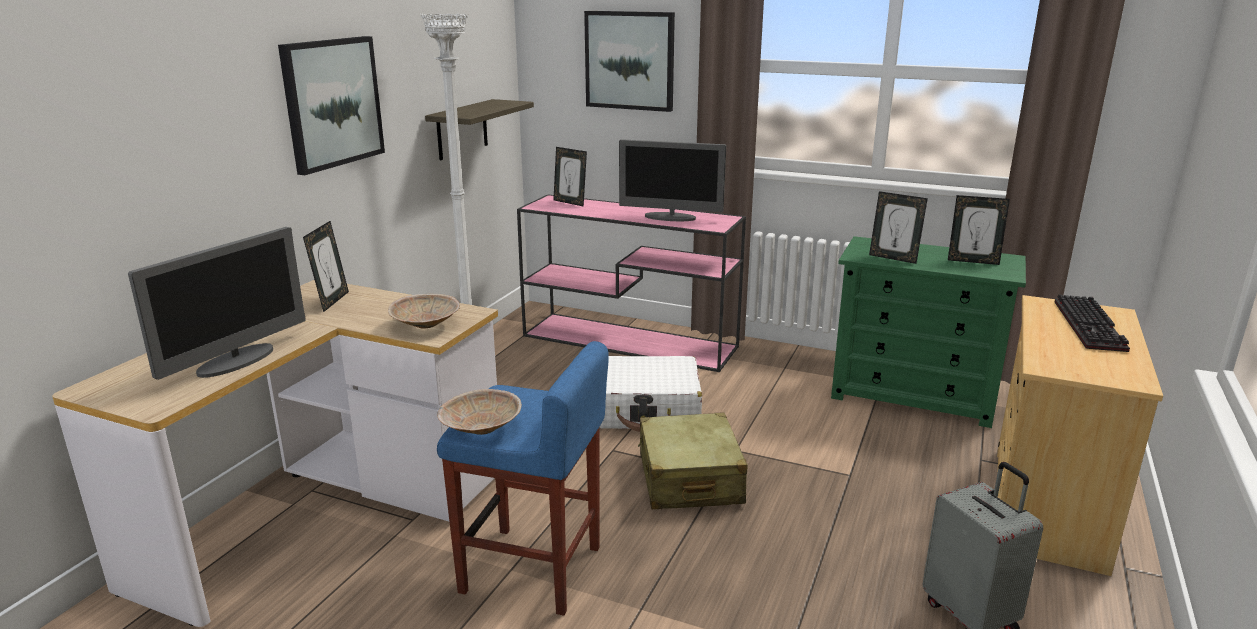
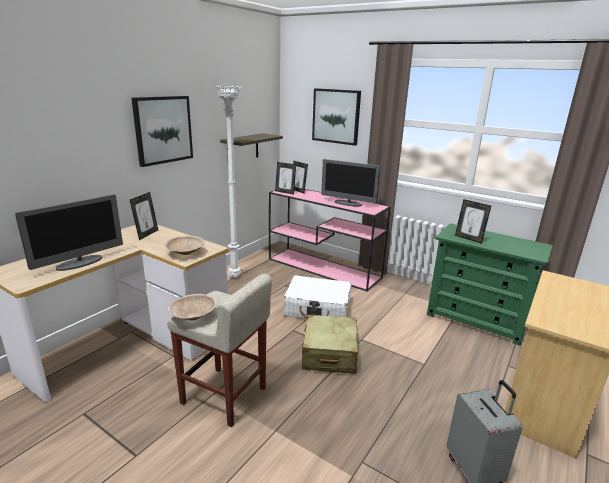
camera: 10 degrees right, 0 degrees up
blue stool [437,341,609,616] -> beige stool [167,274,272,428]
picture frame [948,195,1010,265] -> picture frame moved to [275,162,296,194]
keyboard [1055,295,1130,352] -> none

